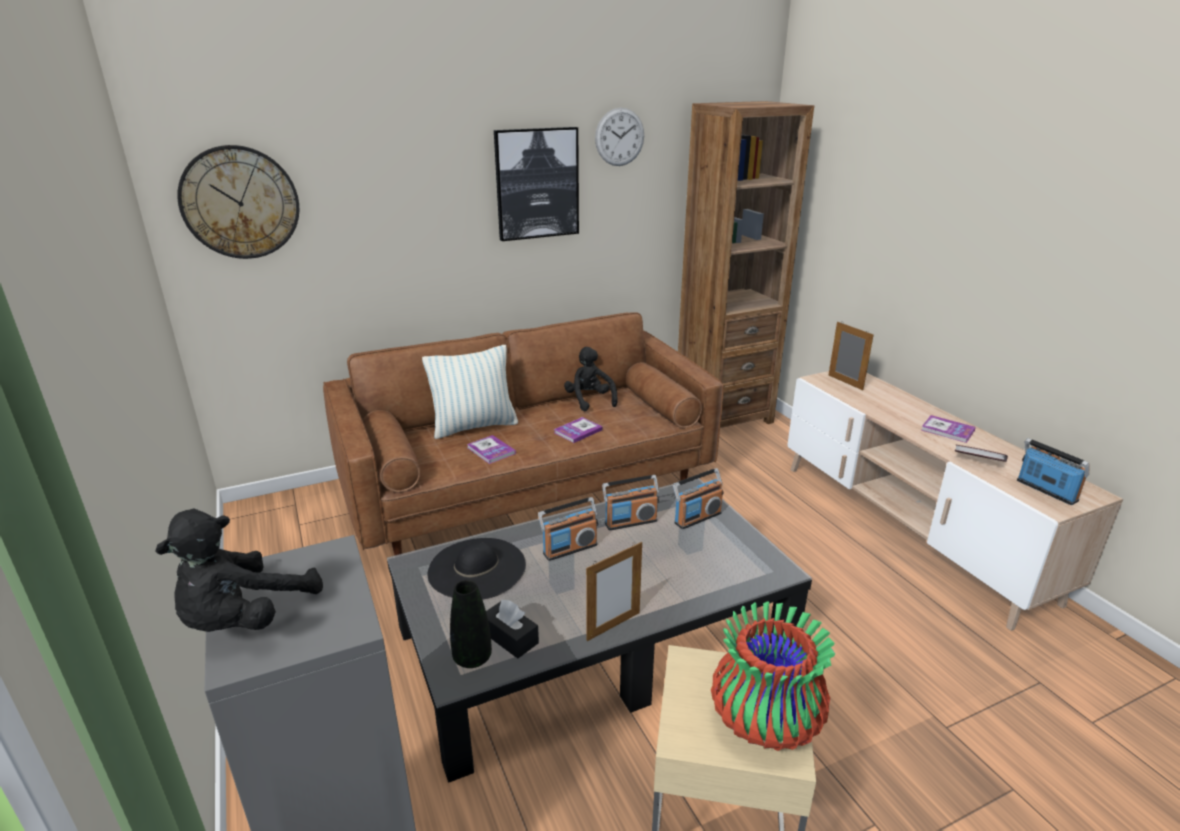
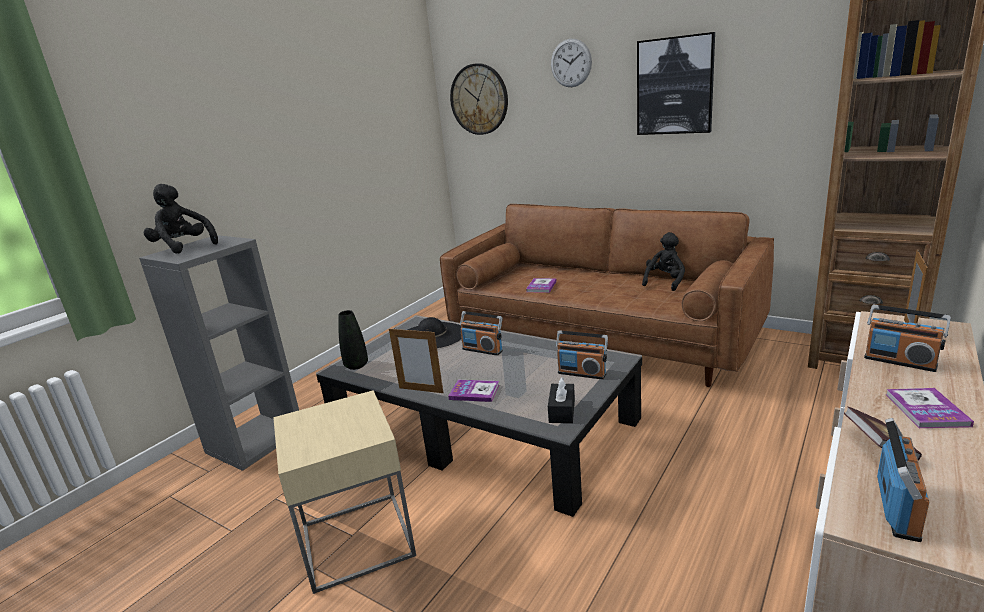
camera: 60 degrees right, 5 degrees down
black plush toy [155,508,323,632] -> black plush toy turned 45 degrees clockwise [144,184,218,253]
pillow [422,345,518,439] -> none
black tissue box [486,600,539,659] -> black tissue box moved to [548,377,575,423]
book [554,417,603,443] -> book moved to [448,380,499,402]
wall clock [595,107,644,166] -> wall clock moved to [551,39,592,87]
radio [602,475,659,531] -> radio moved to [864,305,951,372]
vase [711,601,835,751] -> none

